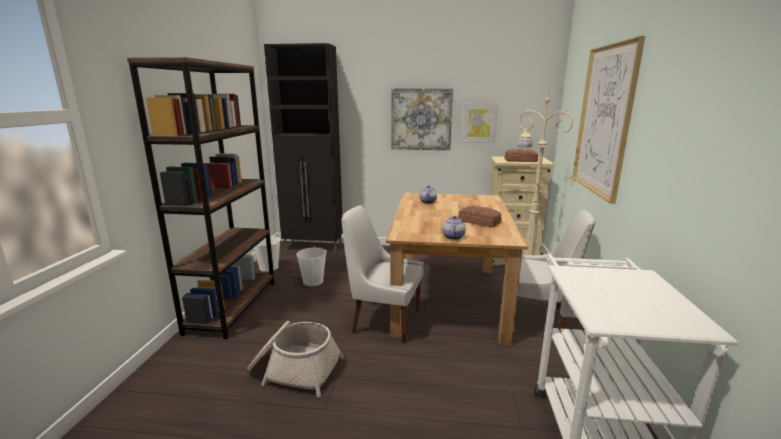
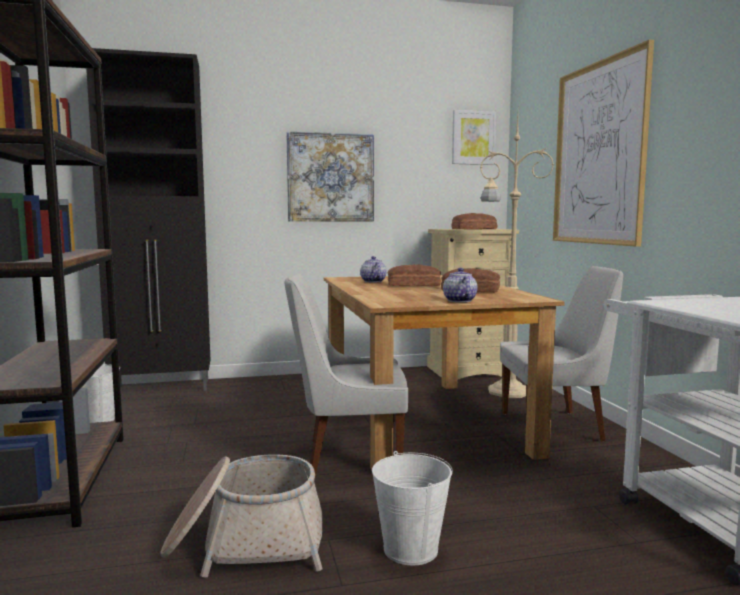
camera: 20 degrees left, 10 degrees down
white bucket [296,246,327,286] -> white bucket moved to [372,451,453,566]
picture [462,104,498,143] -> picture moved to [452,110,497,165]
none -> bread [388,264,441,286]

